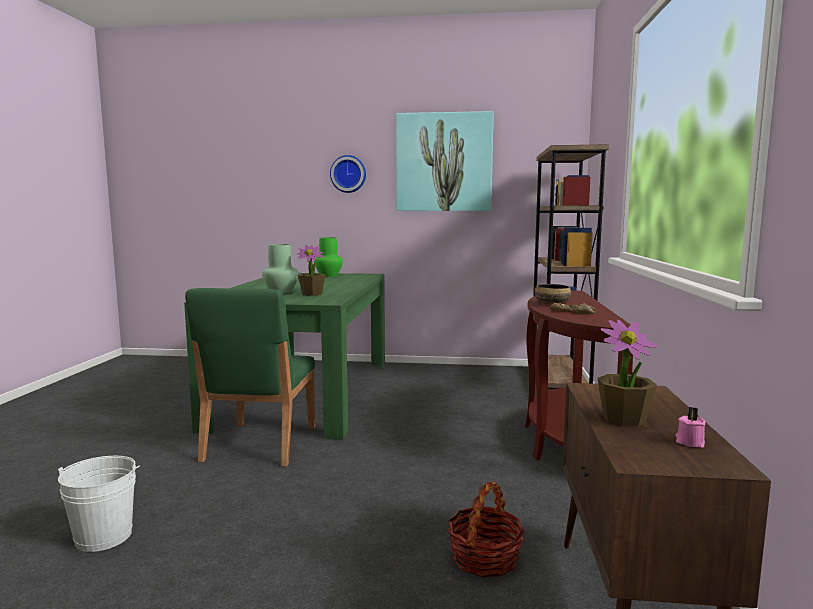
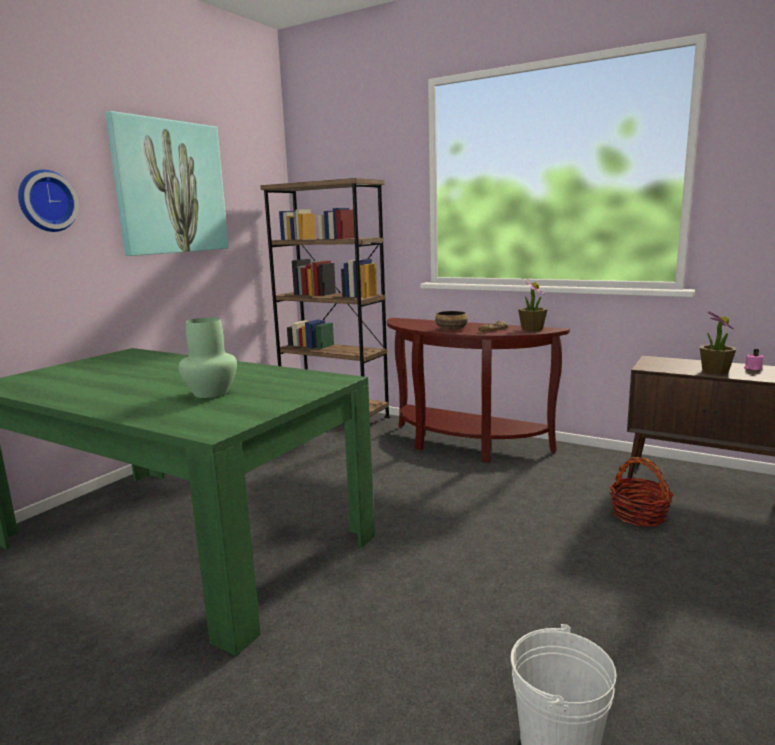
camera: 65 degrees left, 5 degrees up
green chair [185,288,315,467] -> none
potted plant [298,245,326,296] -> potted plant moved to [518,279,548,331]
green vase [314,237,343,277] -> none

